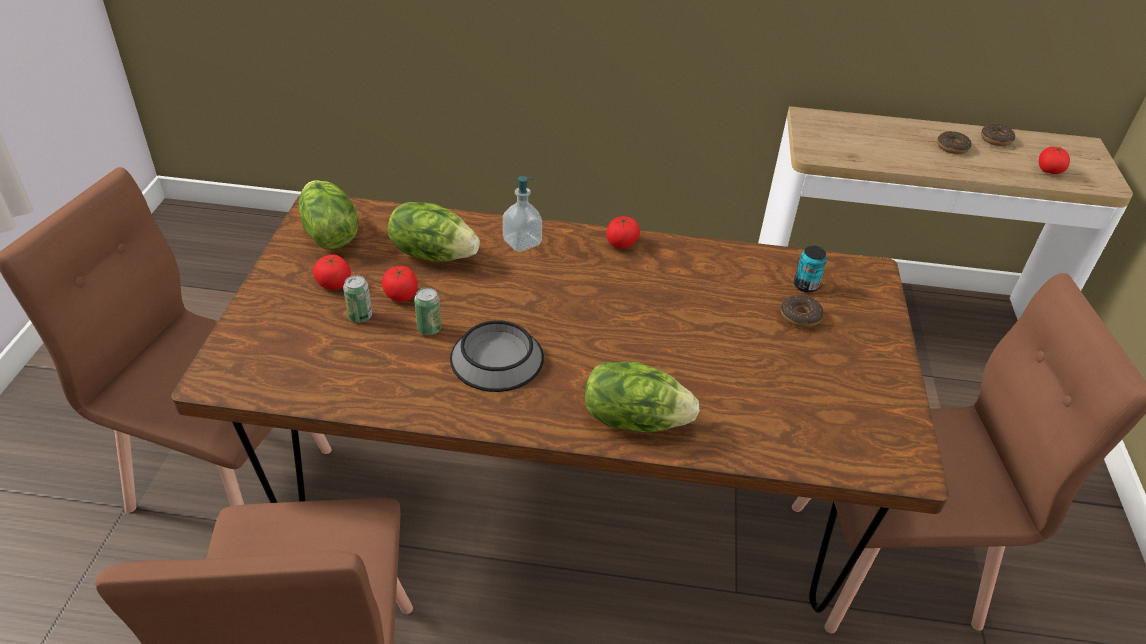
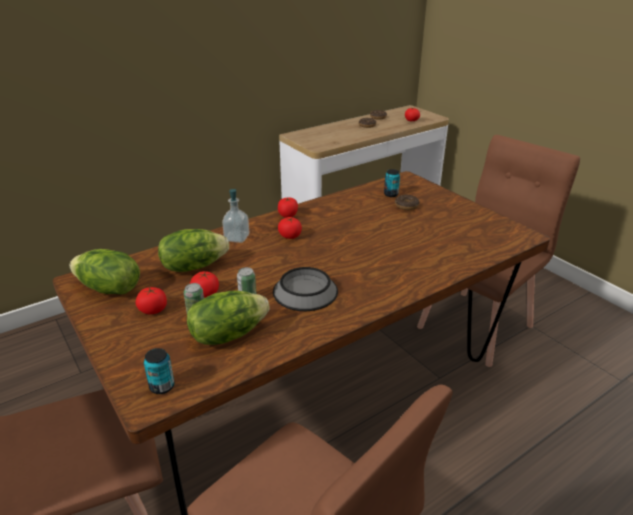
camera: 40 degrees left, 10 degrees down
lettuce [584,362,699,432] -> lettuce moved to [187,290,270,345]
none -> can [144,348,175,394]
none -> tomato [278,217,302,239]

